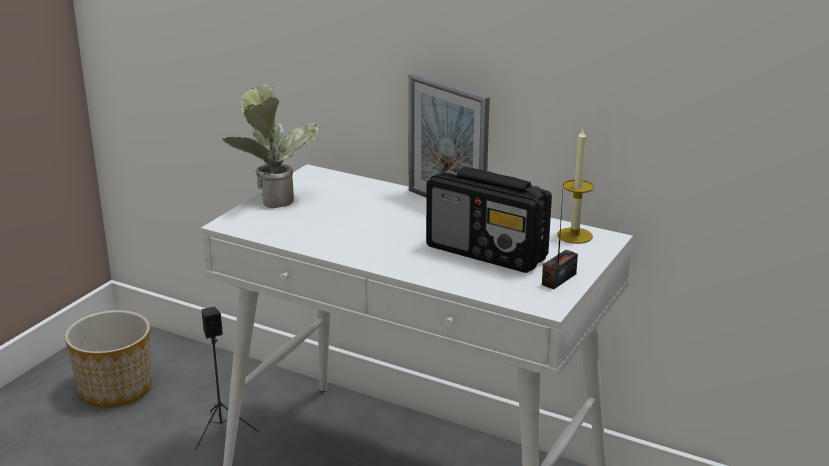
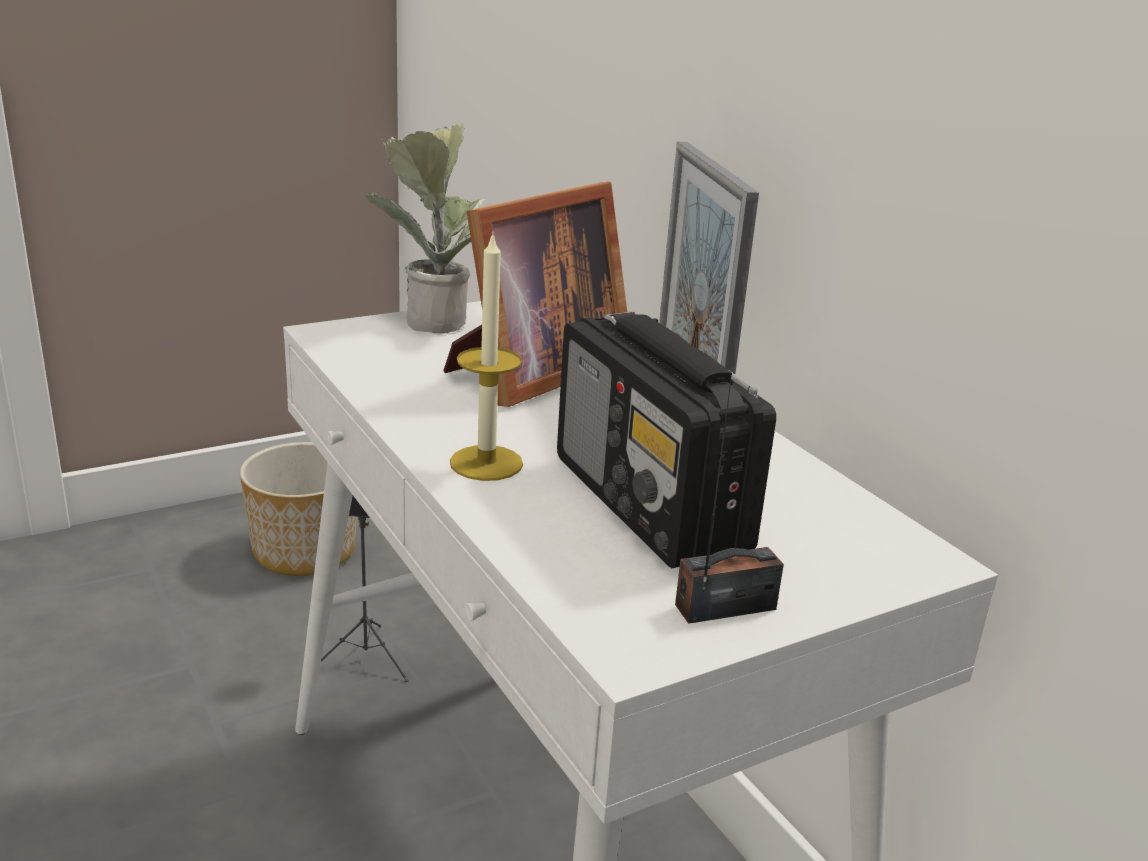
camera: 30 degrees right, 0 degrees up
candle [557,127,594,244] -> candle moved to [450,231,523,481]
none -> picture frame [443,182,627,407]

